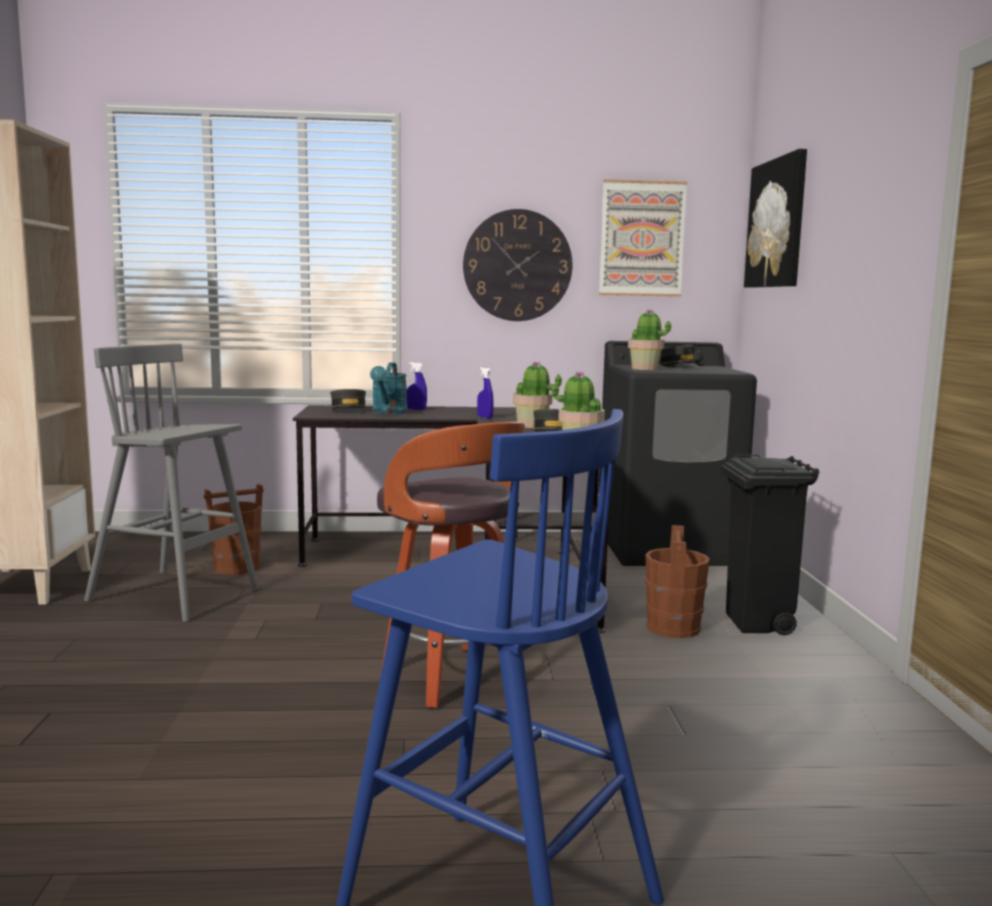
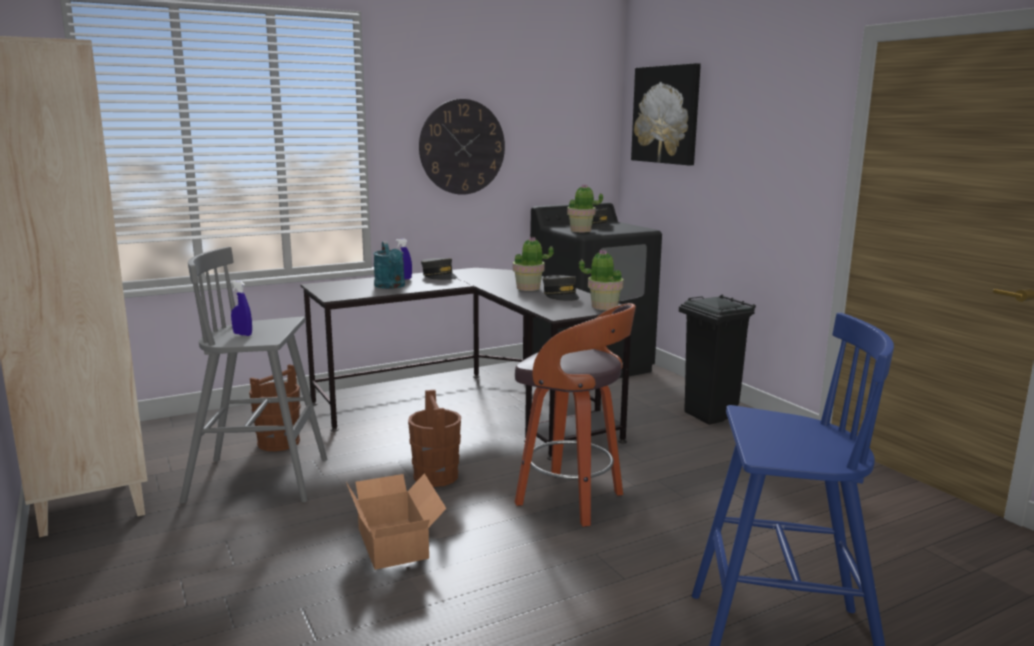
camera: 25 degrees left, 5 degrees up
grey cap [330,389,366,414] -> grey cap moved to [421,258,457,280]
blue spray bottle [477,367,493,419] -> blue spray bottle moved to [231,280,252,336]
picture [599,179,687,297] -> none
brown bucket [645,525,710,638] -> brown bucket moved to [408,390,461,487]
none -> cardboard box [346,473,447,570]

